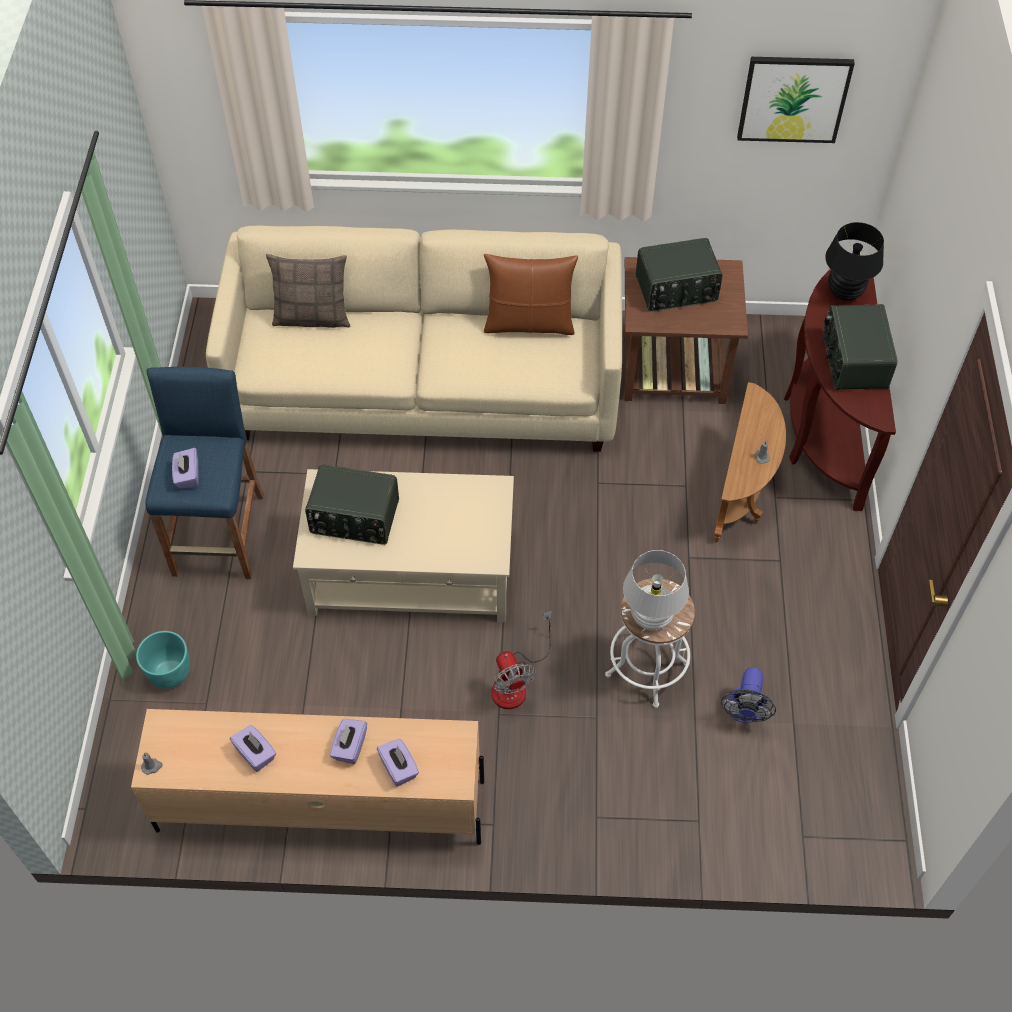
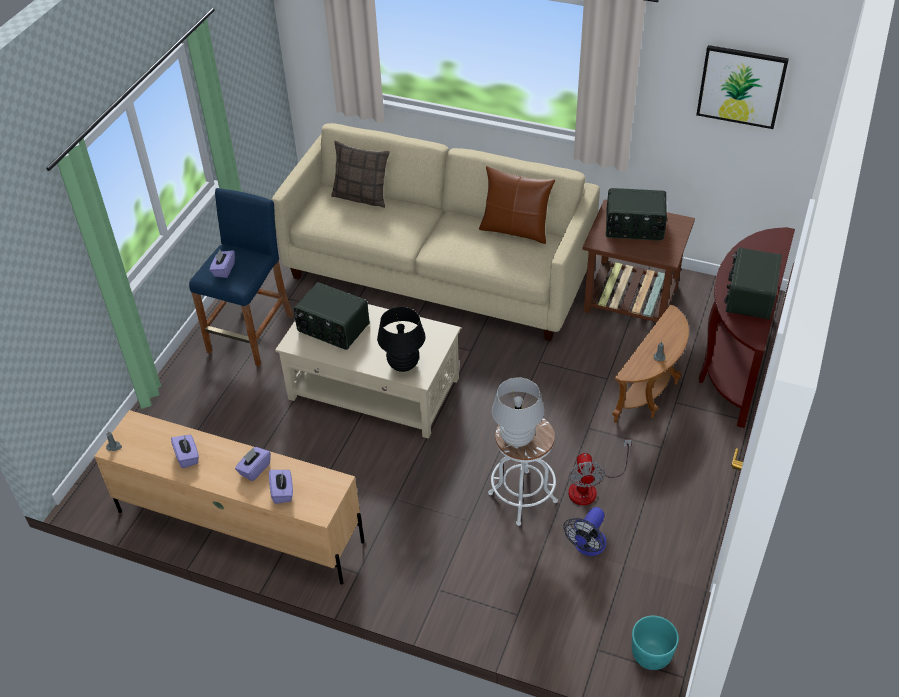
camera: 20 degrees right, 10 degrees down
turquoise planter [136,631,190,689] -> turquoise planter moved to [632,616,679,670]
fan [491,611,552,709] -> fan moved to [568,439,632,505]
black table lamp [825,222,884,301] -> black table lamp moved to [377,307,426,372]

